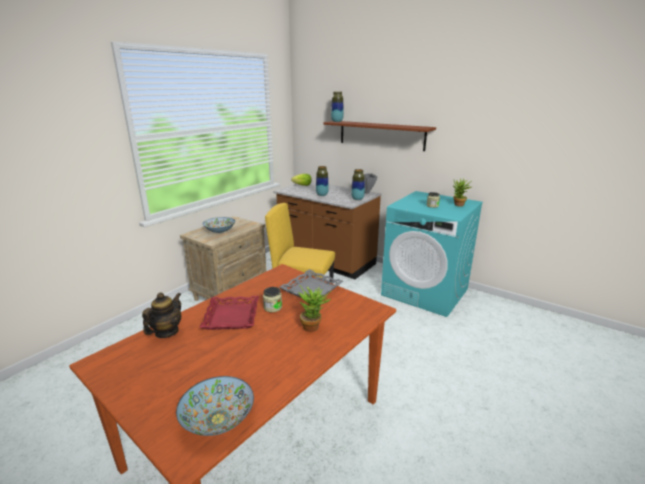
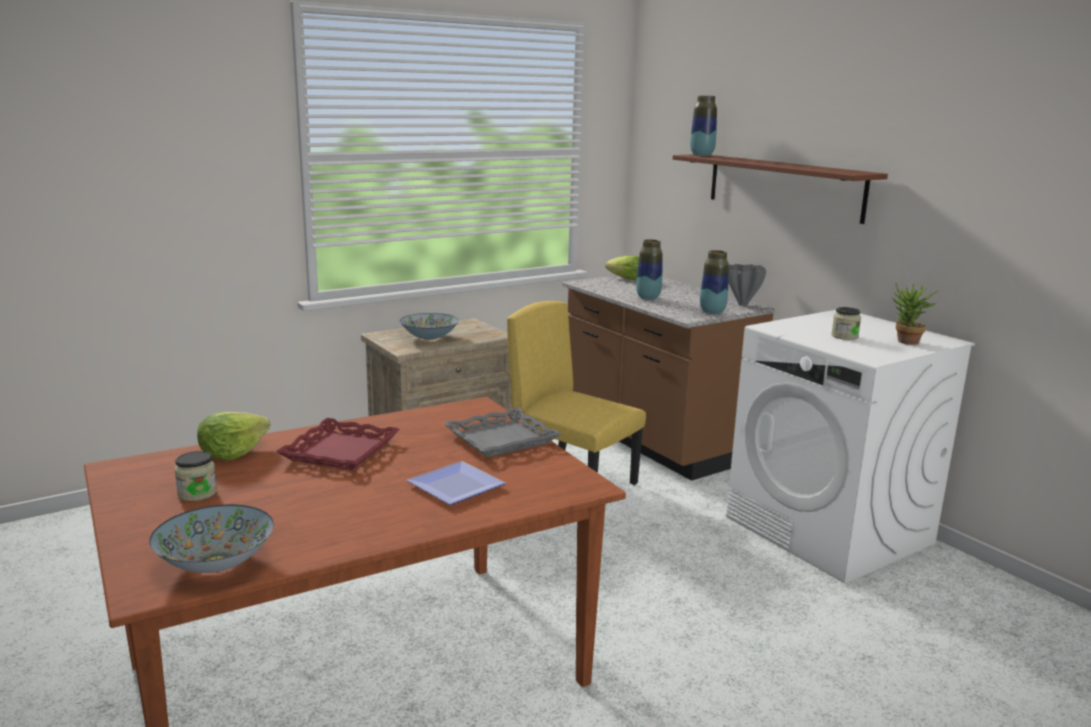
camera: 20 degrees right, 5 degrees down
teapot [142,292,181,338] -> lettuce [197,412,270,461]
jar [263,287,282,312] -> jar moved to [175,451,217,501]
potted plant [298,286,330,332] -> plate [407,461,506,505]
turquoise washing machine [381,191,483,317] -> white washing machine [726,310,975,583]

